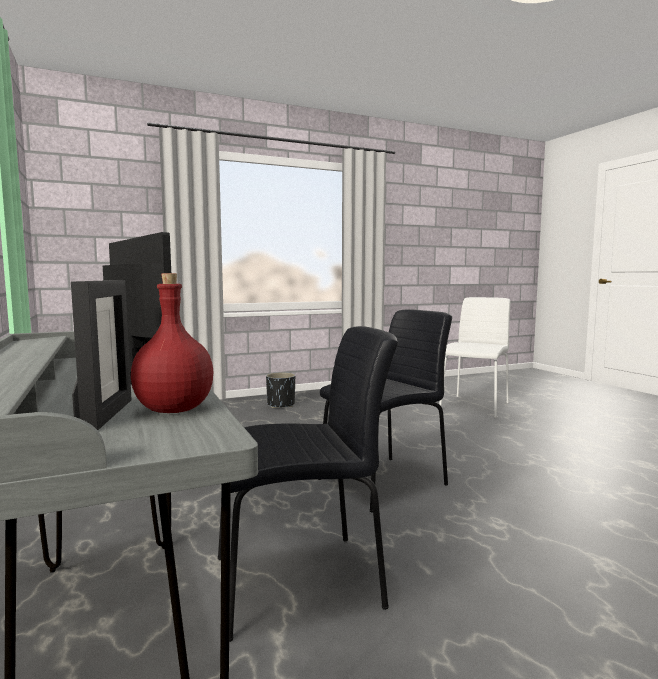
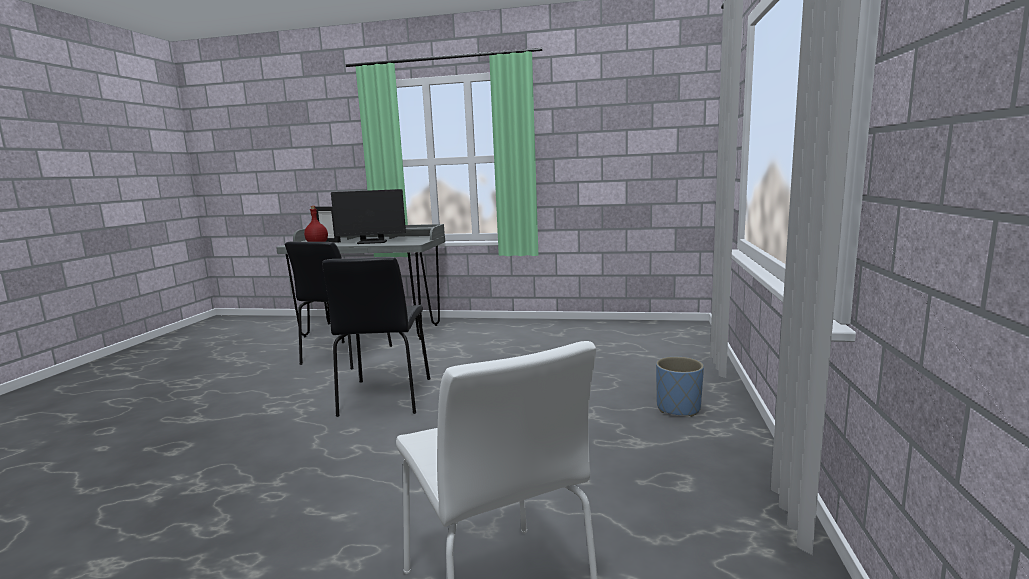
camera: 125 degrees right, 5 degrees up
black planter [266,372,295,408] -> blue planter [656,357,704,417]

